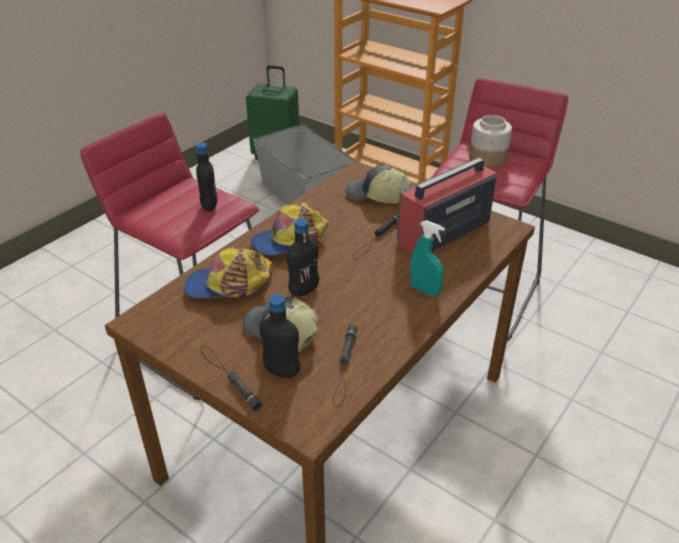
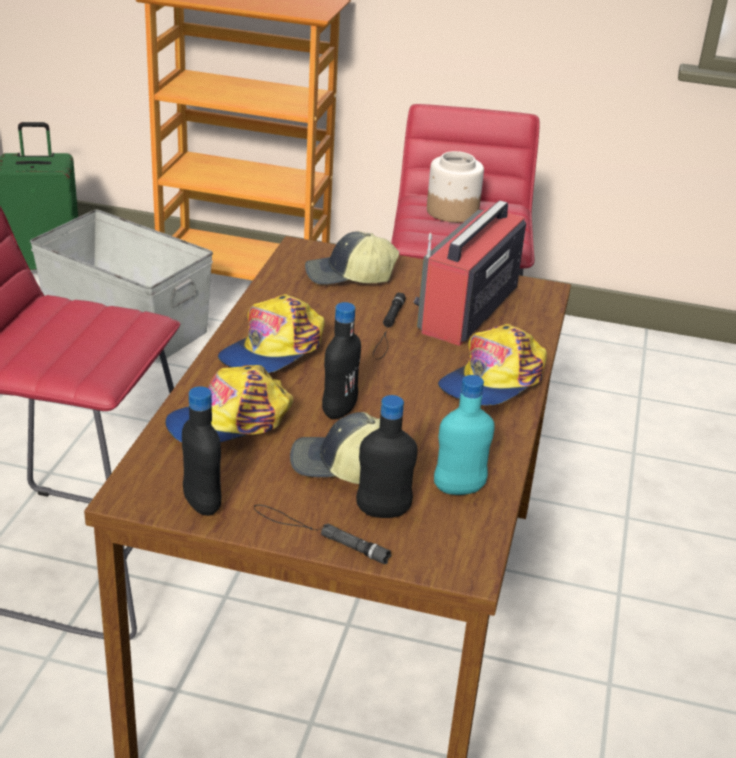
camera: 25 degrees left, 5 degrees down
black bottle [196,142,217,211] -> black bottle moved to [182,386,221,516]
black flashlight [333,325,357,407] -> turquoise bottle [434,375,495,495]
turquoise spray bottle [410,220,445,296] -> cap [438,324,547,405]

